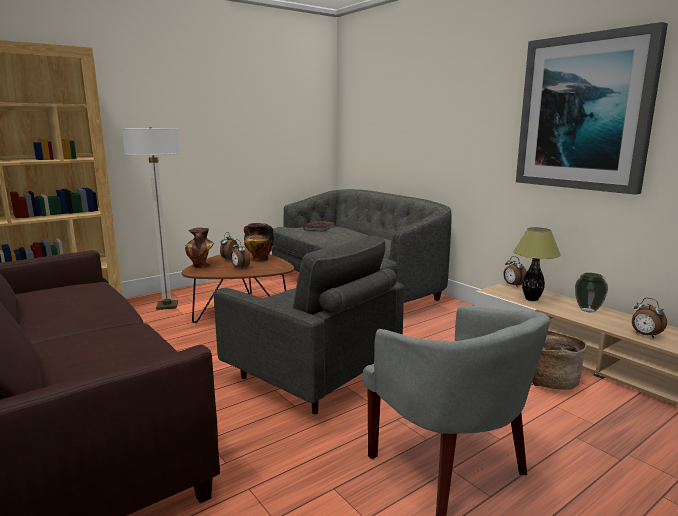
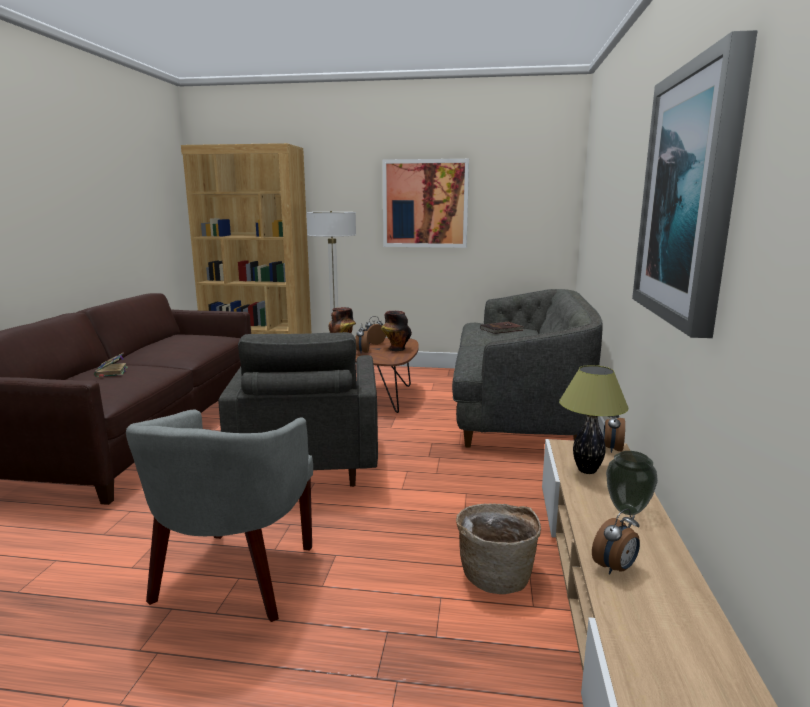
camera: 45 degrees right, 0 degrees up
alarm clock [632,298,667,338] -> alarm clock turned 135 degrees counterclockwise [592,509,640,574]
none -> book [94,352,128,377]
none -> picture [383,159,469,248]

